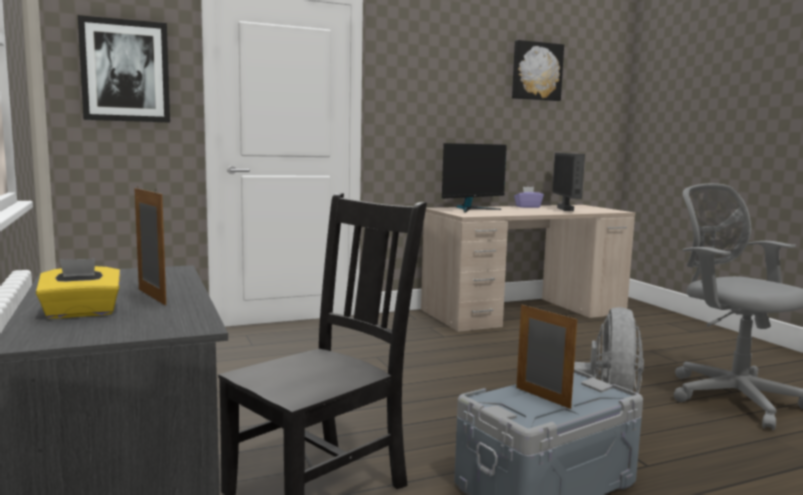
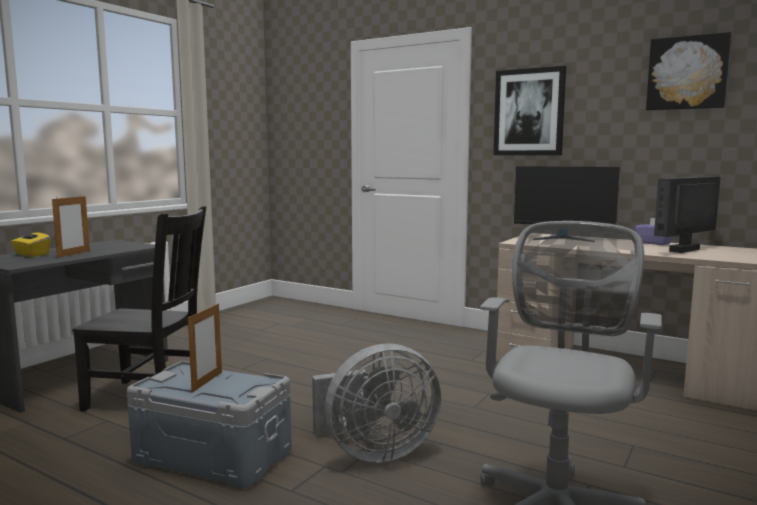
camera: 55 degrees right, 0 degrees up
picture [78,15,170,123] -> picture moved to [494,66,566,155]

